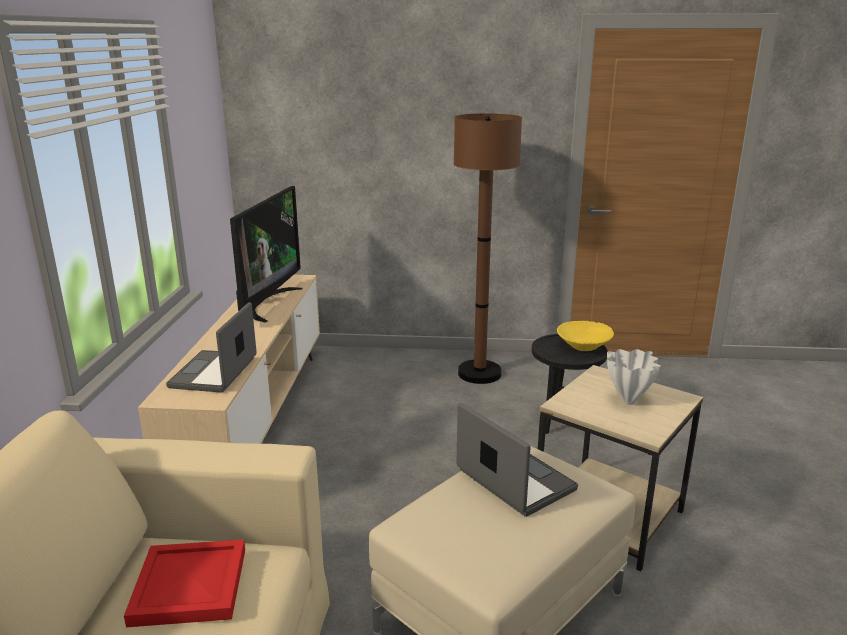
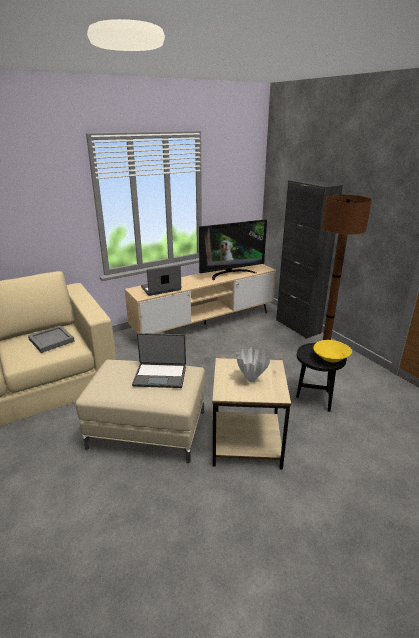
camera: 55 degrees right, 5 degrees up
red tray [124,540,245,627] -> grey tray [28,325,75,353]
laptop [456,403,578,517] -> laptop turned 75 degrees clockwise [132,333,186,388]
none -> black cabinet [276,179,343,339]

